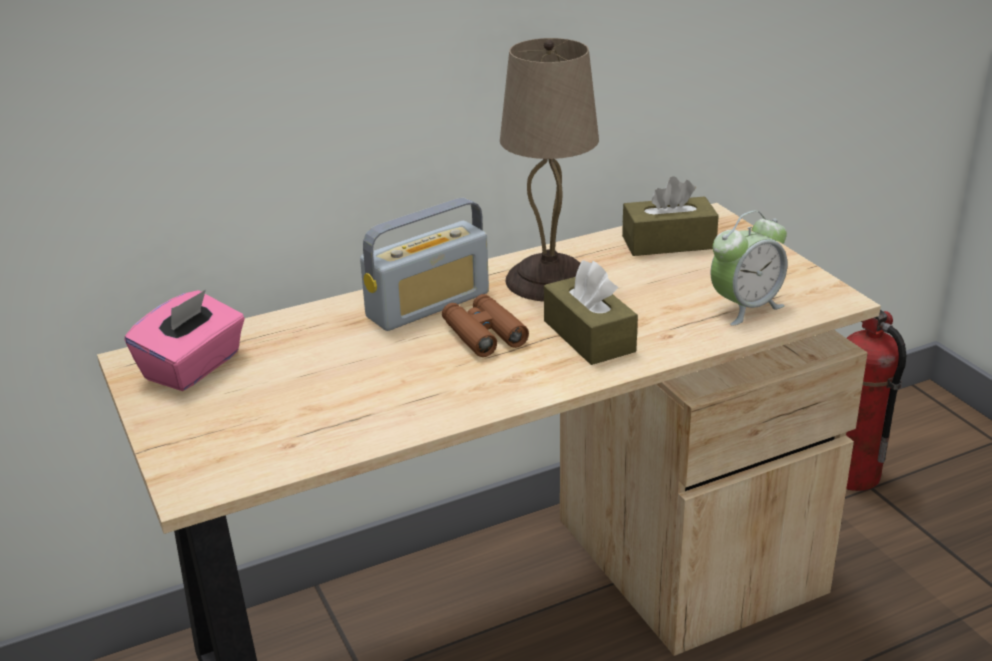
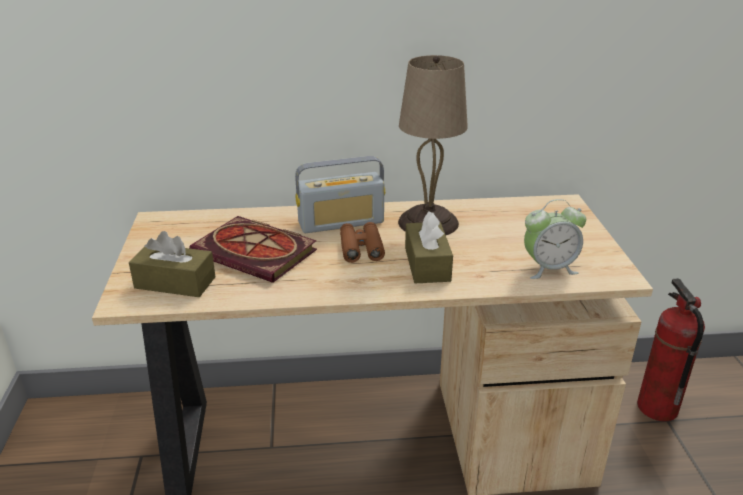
camera: 20 degrees right, 0 degrees up
pink tissue box [124,290,245,391] -> none
brown tissue box [622,176,719,256] -> brown tissue box moved to [129,231,215,297]
none -> book [189,216,317,283]

